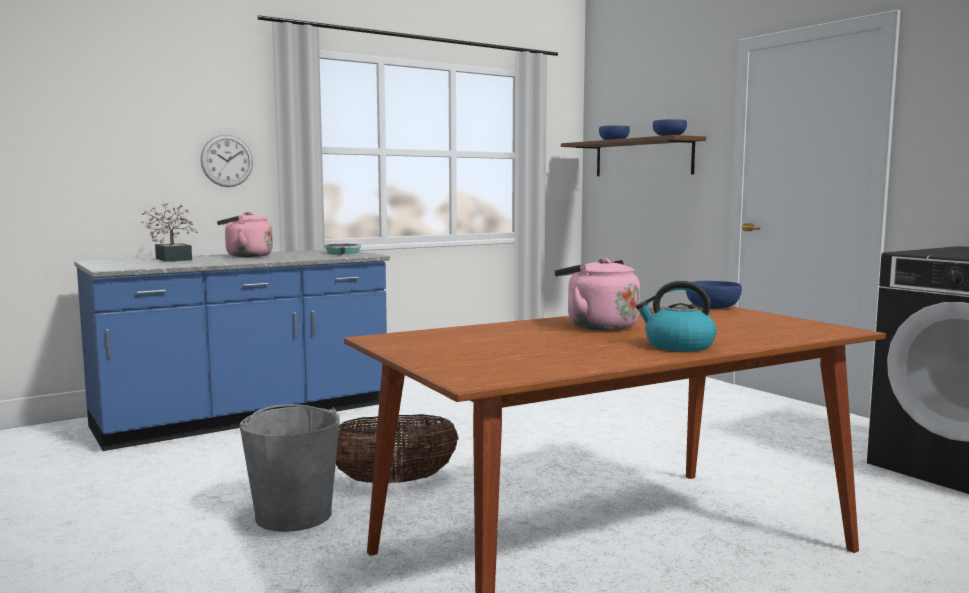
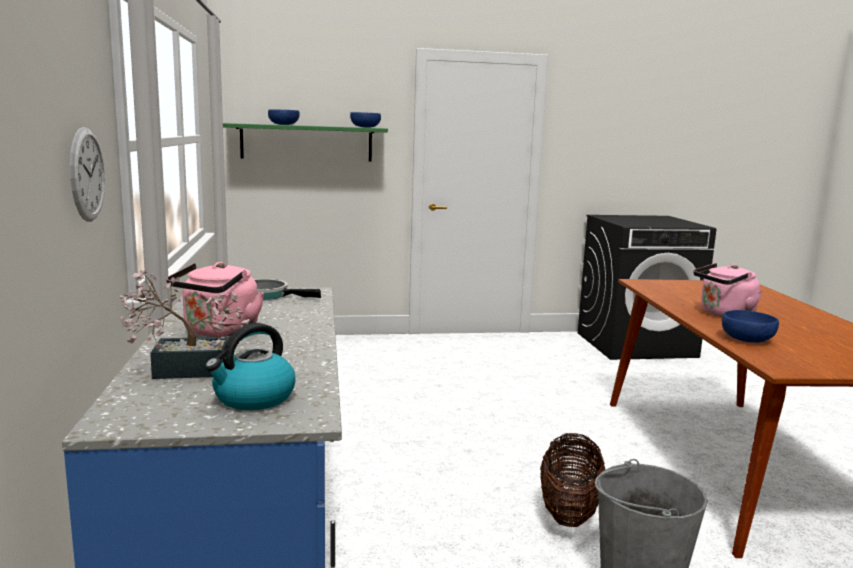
camera: 65 degrees left, 5 degrees up
brown shelf [561,135,706,176] -> green shelf [223,123,388,162]
kettle [636,281,717,352] -> kettle moved to [205,323,295,410]
blue bowl [686,281,742,309] -> blue bowl moved to [722,310,779,343]

